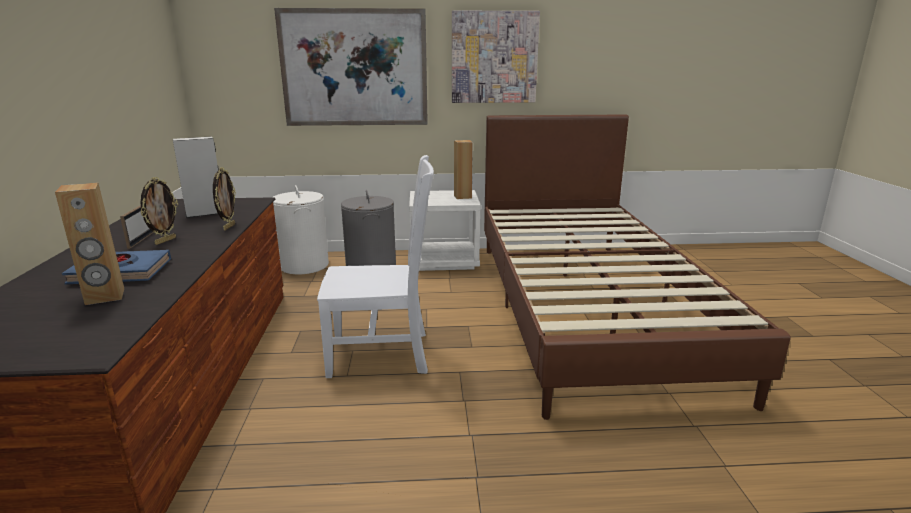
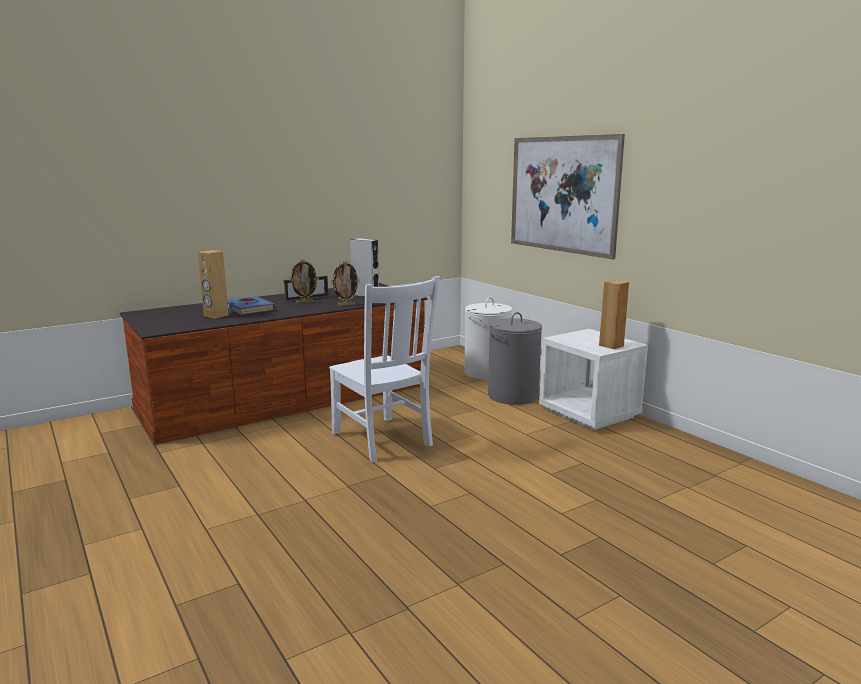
camera: 60 degrees right, 5 degrees down
picture [452,11,540,103] -> none
brown bed [484,114,791,420] -> none

